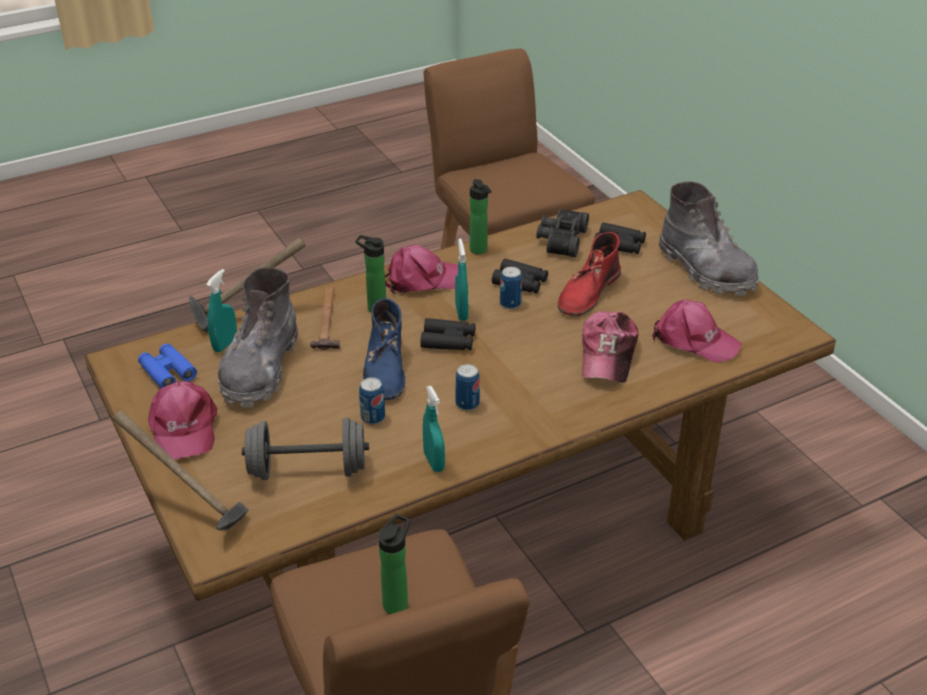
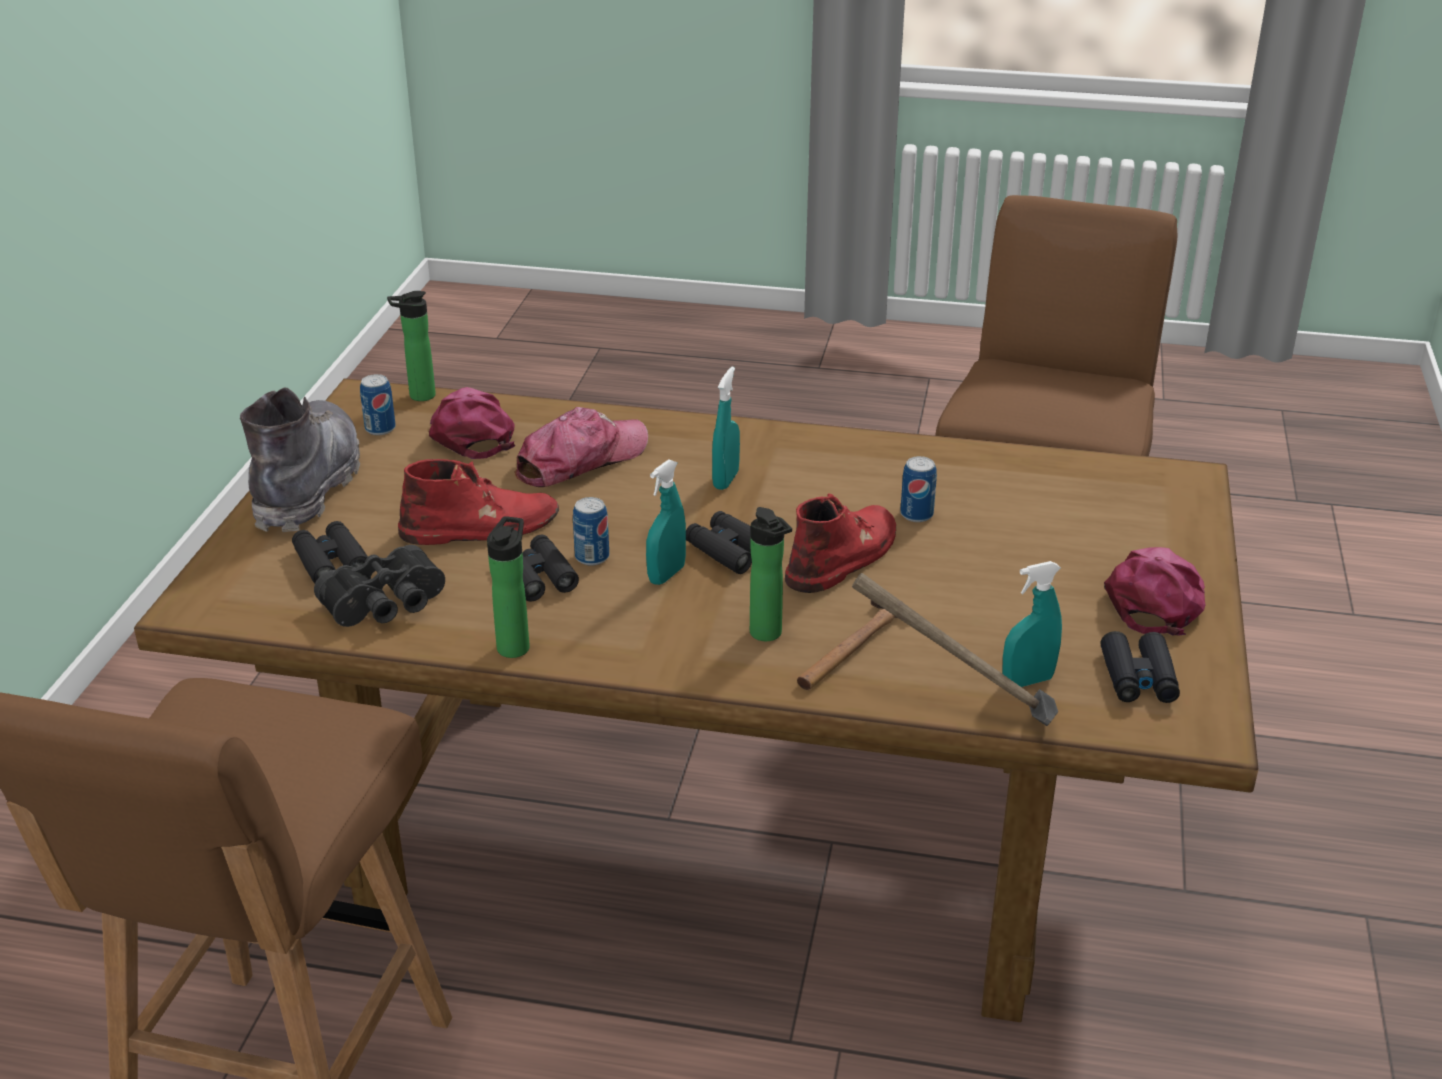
camera: 140 degrees left, 5 degrees down
hammer [113,410,249,531] -> none
blue binoculars [138,343,197,388] -> black binoculars [1101,631,1180,703]
grey boot [218,268,298,408] -> none
grey dumbbell [242,418,369,480] -> none
blue boot [363,298,405,400] -> red boot [785,494,896,593]
bottle [378,514,410,614] -> bottle moved to [387,291,436,401]
pink cap [385,245,458,294] -> none
turquoise spray bottle [423,386,445,472] -> turquoise spray bottle moved to [712,367,740,490]
can [455,364,480,411] -> can moved to [360,374,396,435]

